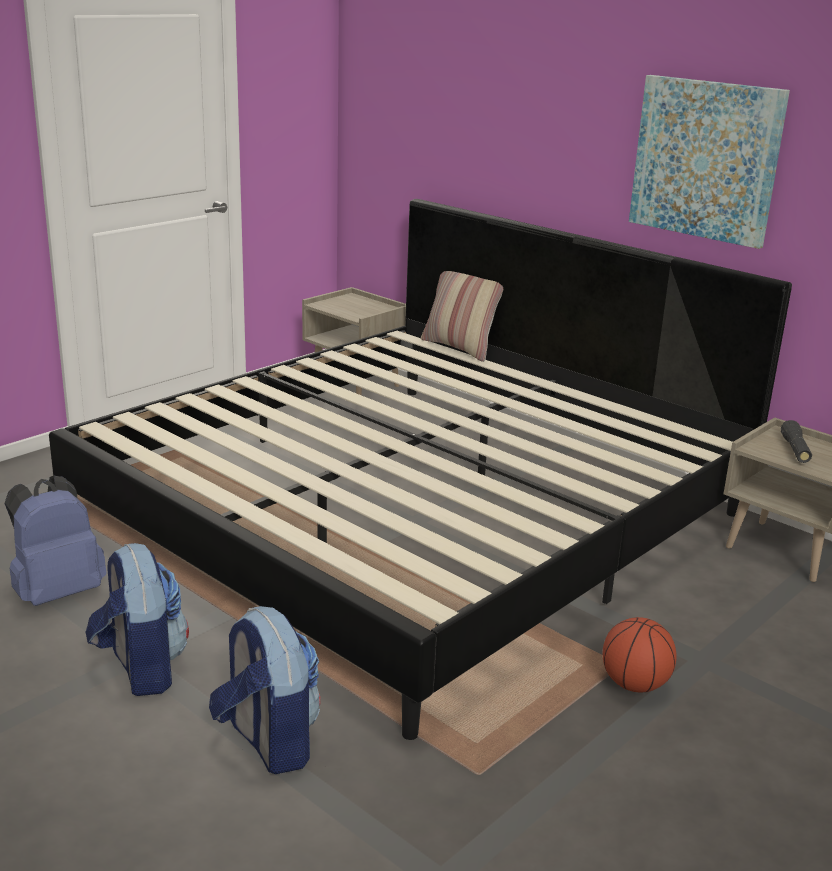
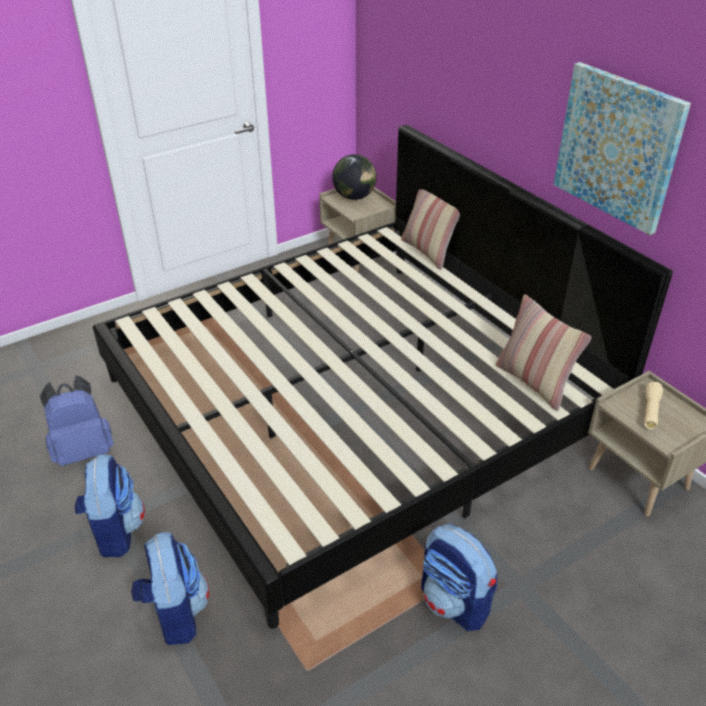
camera: 15 degrees right, 15 degrees up
basketball [603,617,677,693] -> backpack [421,524,497,631]
black flashlight [781,420,812,463] -> beige flashlight [644,382,663,430]
none -> globe [332,154,377,200]
none -> pillow [495,295,591,411]

